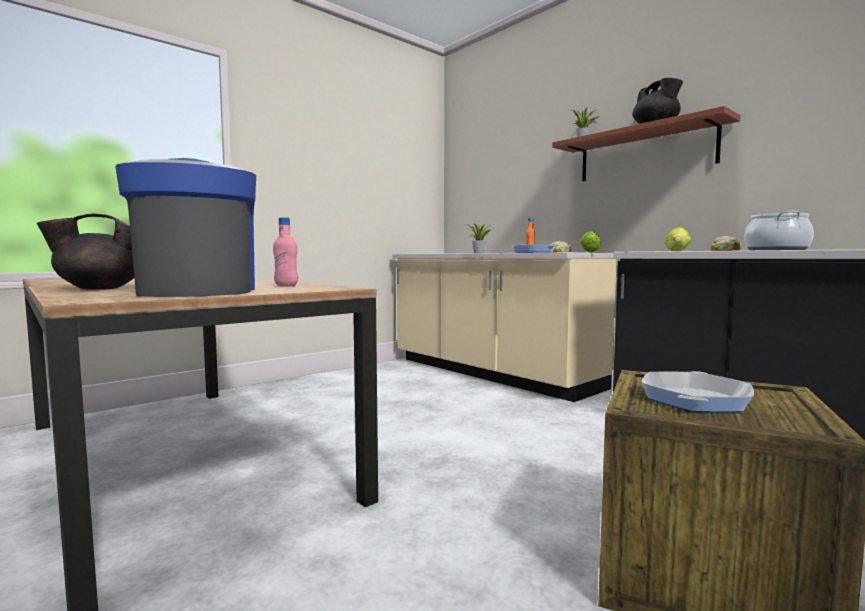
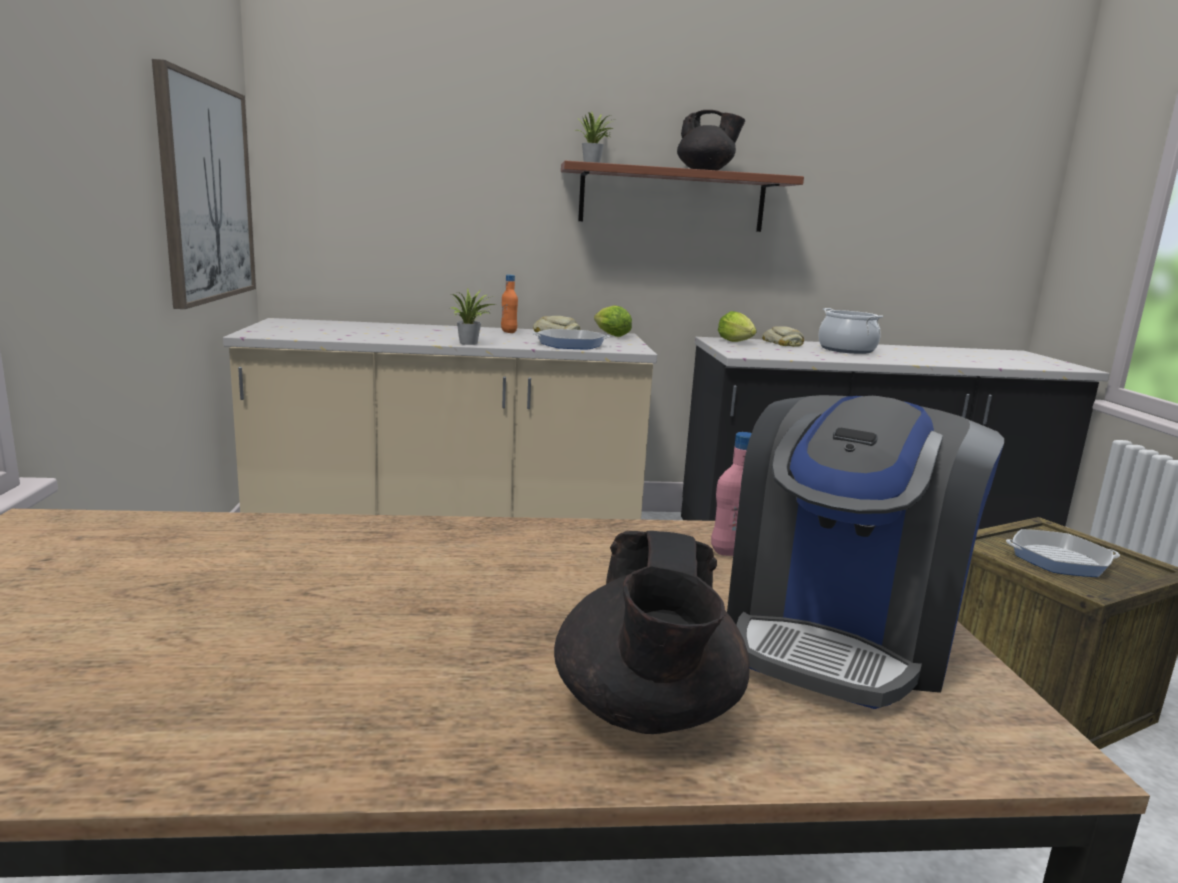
camera: 55 degrees left, 10 degrees up
coffee machine [115,158,256,297] -> coffee machine turned 75 degrees counterclockwise [727,395,1004,709]
frying pan [642,371,754,412] -> frying pan turned 60 degrees counterclockwise [1006,529,1120,577]
none -> picture [152,59,256,309]

